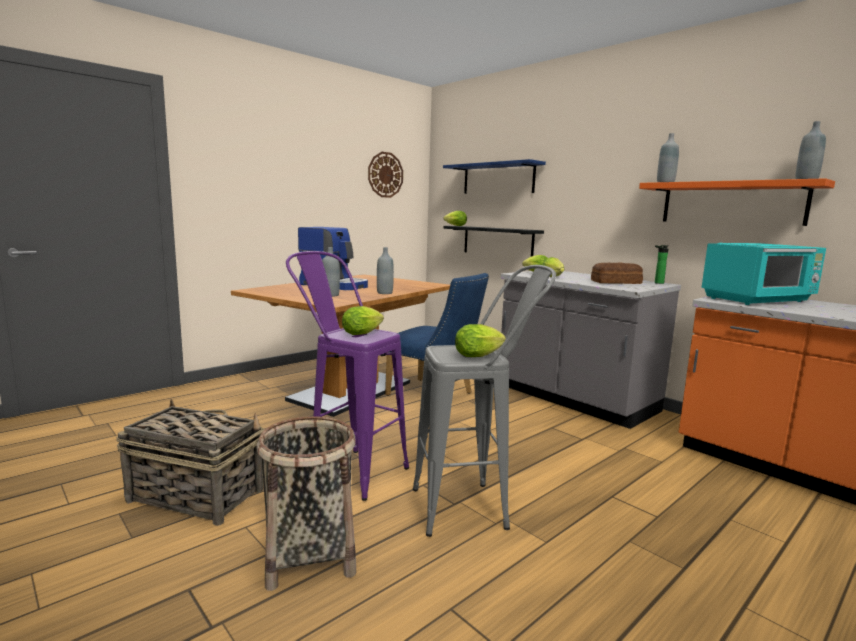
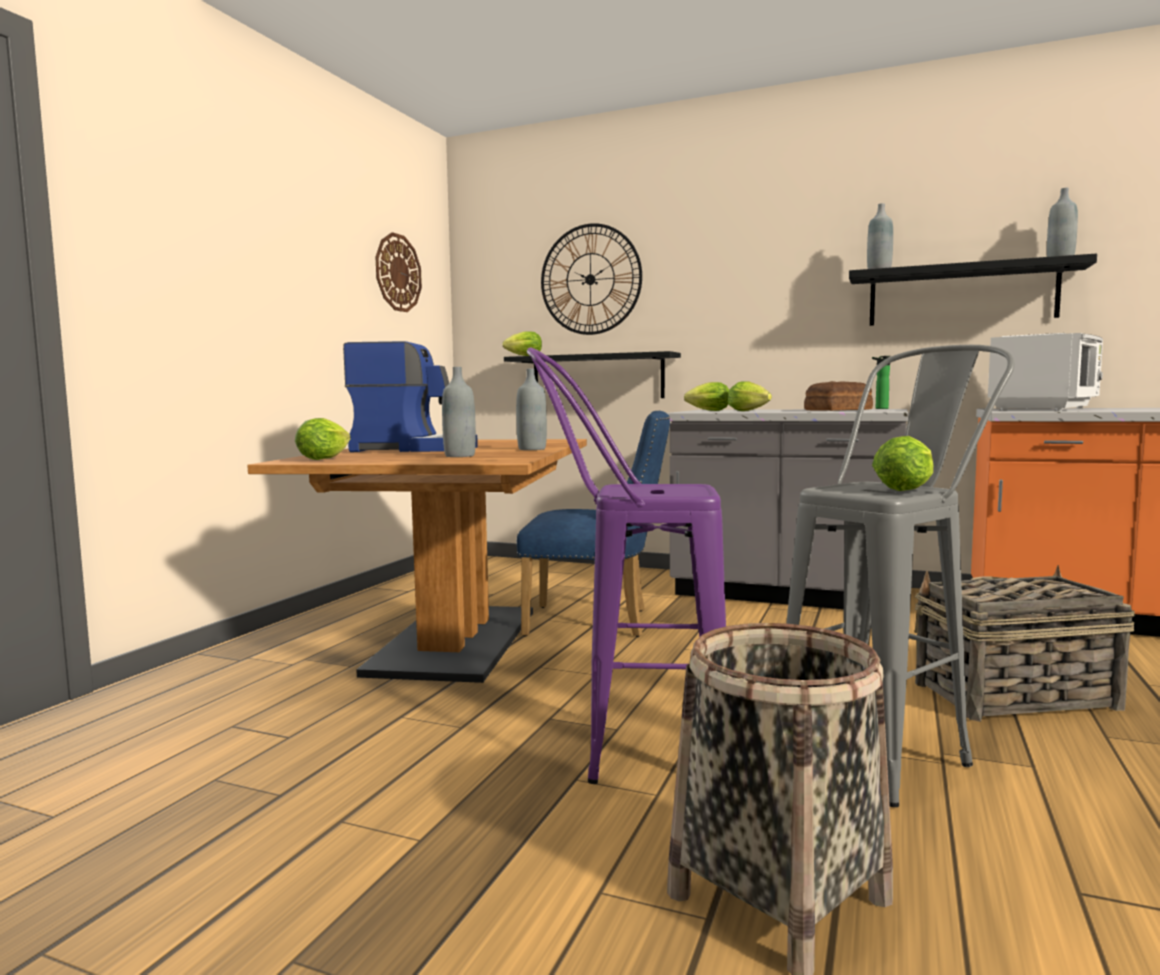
camera: 25 degrees left, 5 degrees down
basket [116,398,264,526] -> basket moved to [915,565,1135,722]
lettuce [342,306,384,335] -> lettuce moved to [295,418,351,460]
blue shelf [443,159,546,194] -> wall clock [541,223,642,335]
orange shelf [639,178,835,226] -> black shelf [849,253,1097,326]
turquoise microwave [701,243,826,305] -> white microwave [988,333,1103,411]

